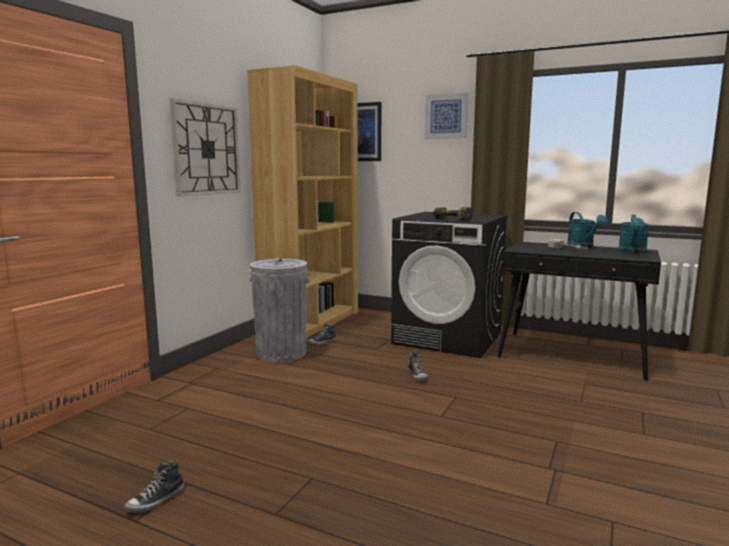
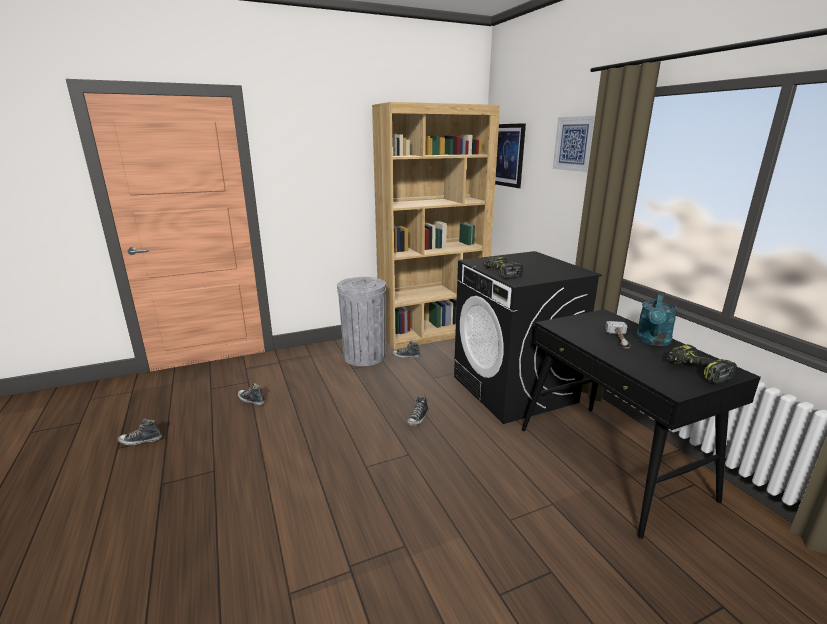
camera: 40 degrees right, 10 degrees up
wall clock [170,98,241,196] -> none
turquoise watering can [618,215,649,254] -> power drill [667,344,737,384]
none -> shoe [238,383,265,405]

